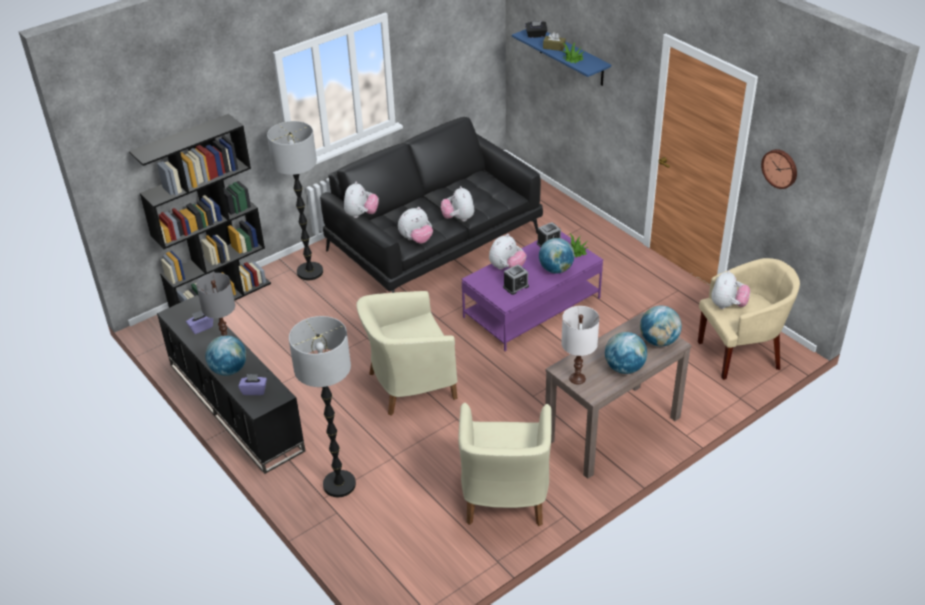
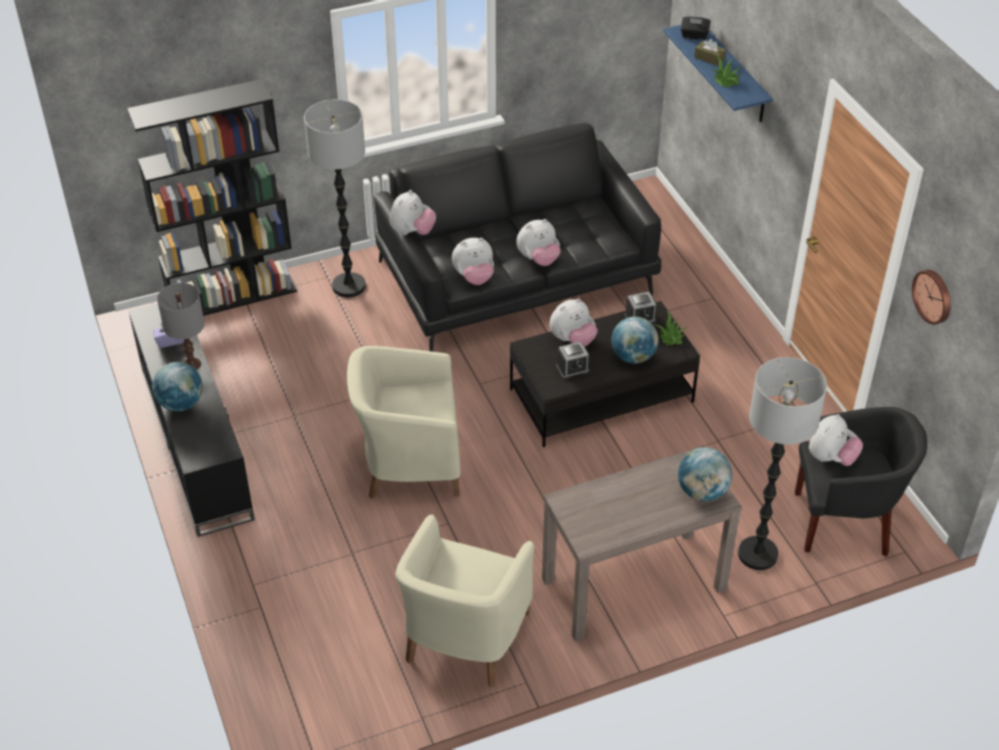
camera: 15 degrees right, 5 degrees up
purple tissue box [238,374,267,395] -> none
floor lamp [289,316,356,497] -> floor lamp moved to [738,357,827,570]
plush toy [441,186,474,222] -> plush toy turned 120 degrees counterclockwise [516,219,561,266]
purple coffee table [462,232,603,351] -> black coffee table [510,301,700,447]
white table lamp [561,306,599,384] -> none
globe [605,332,647,374] -> none
beige armchair [698,258,800,380] -> black armchair [795,407,927,557]

